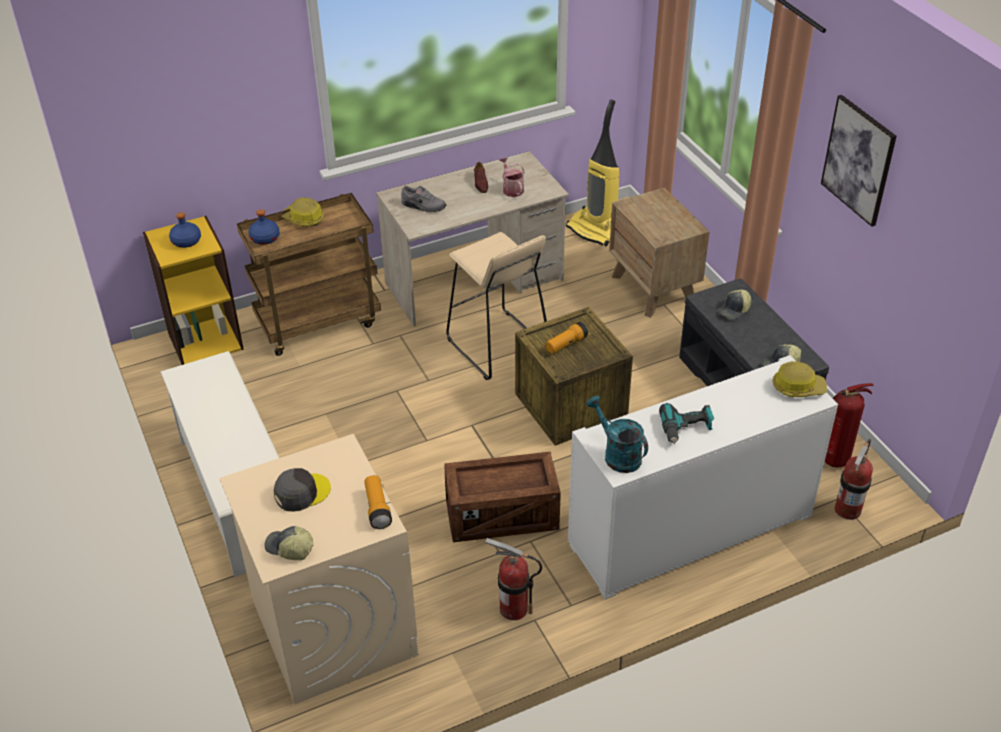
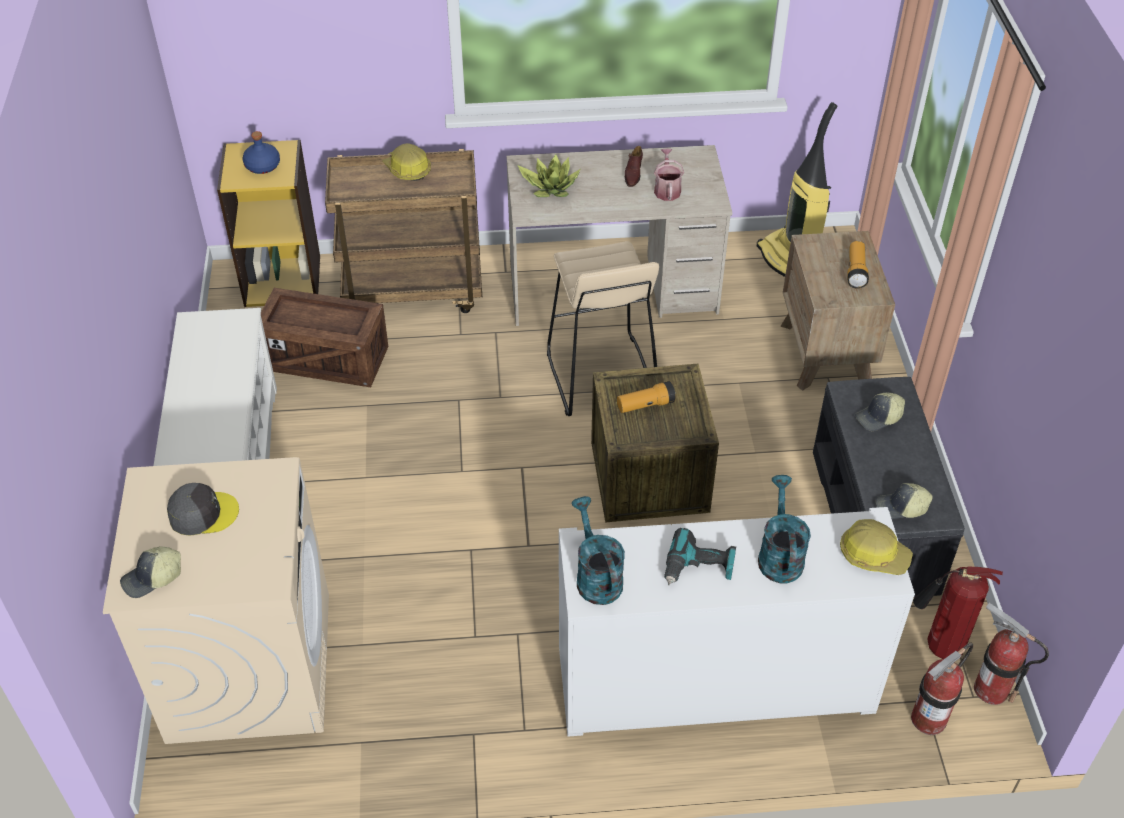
camera: 20 degrees right, 5 degrees up
blue bottle [249,209,280,244] -> none
cap [264,526,314,560] -> cap turned 75 degrees counterclockwise [120,546,181,598]
flashlight [364,475,392,529] -> flashlight moved to [847,241,869,289]
grey shoe [401,186,446,212] -> potted plant [518,154,581,197]
crate [445,452,561,542] -> crate moved to [261,288,388,387]
fire extinguisher [485,538,542,620] -> fire extinguisher moved to [974,603,1049,705]
picture [821,95,897,227] -> none
none -> turquoise watering can [758,475,811,584]

